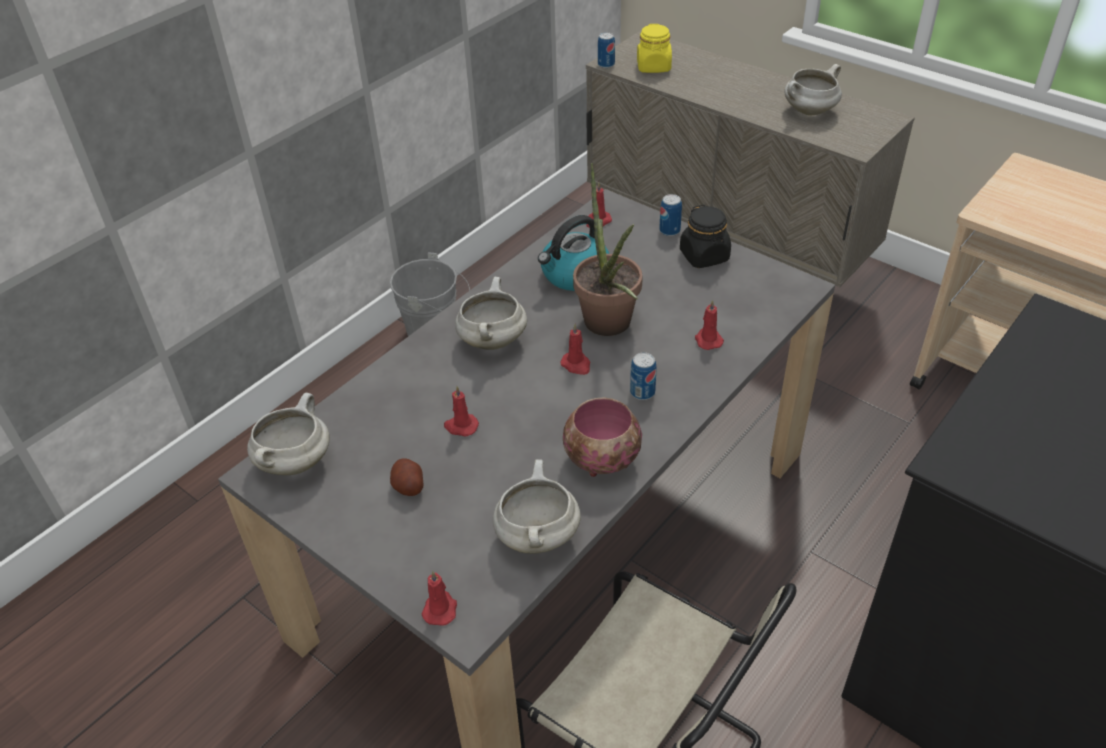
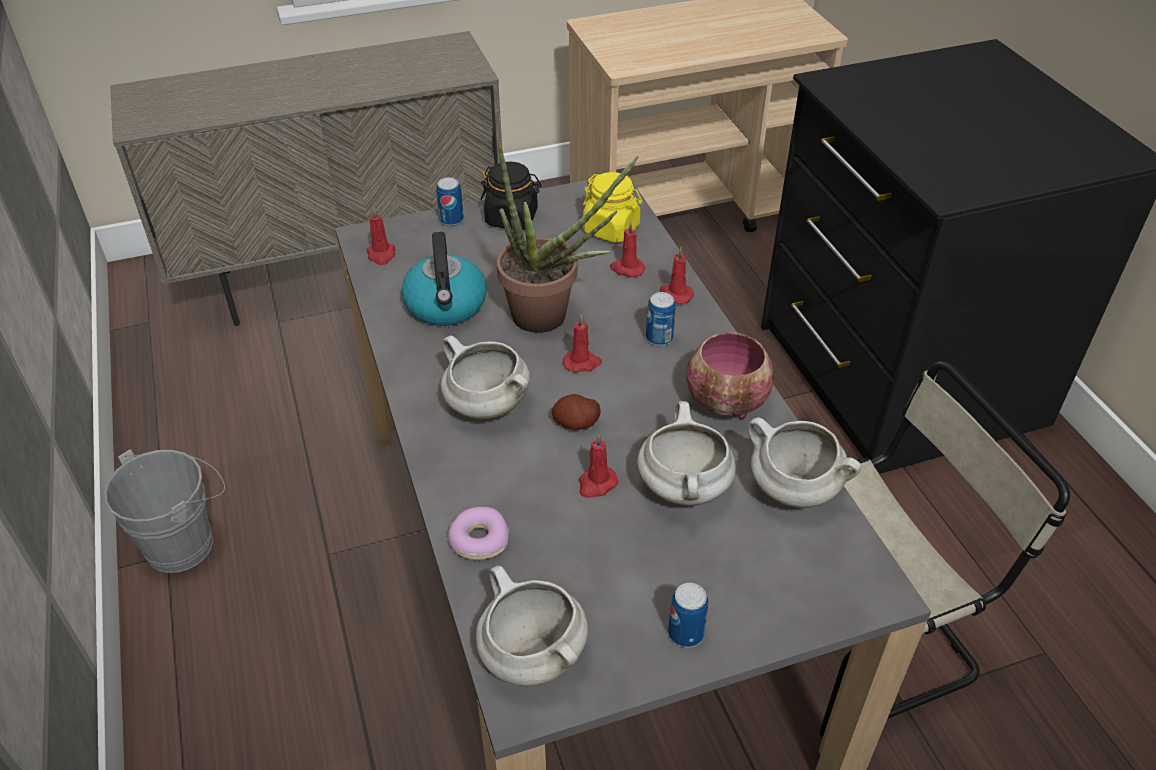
camera: 60 degrees left, 0 degrees up
potato [390,458,423,496] -> potato moved to [552,394,601,430]
red candle [422,571,457,626] -> red candle moved to [660,247,694,304]
can [598,32,615,68] -> can moved to [668,583,708,647]
yellow jar [637,24,672,73] -> yellow jar moved to [583,172,643,243]
white cooking pot [784,64,842,115] -> white cooking pot moved to [637,401,736,506]
none -> donut [449,507,509,560]

